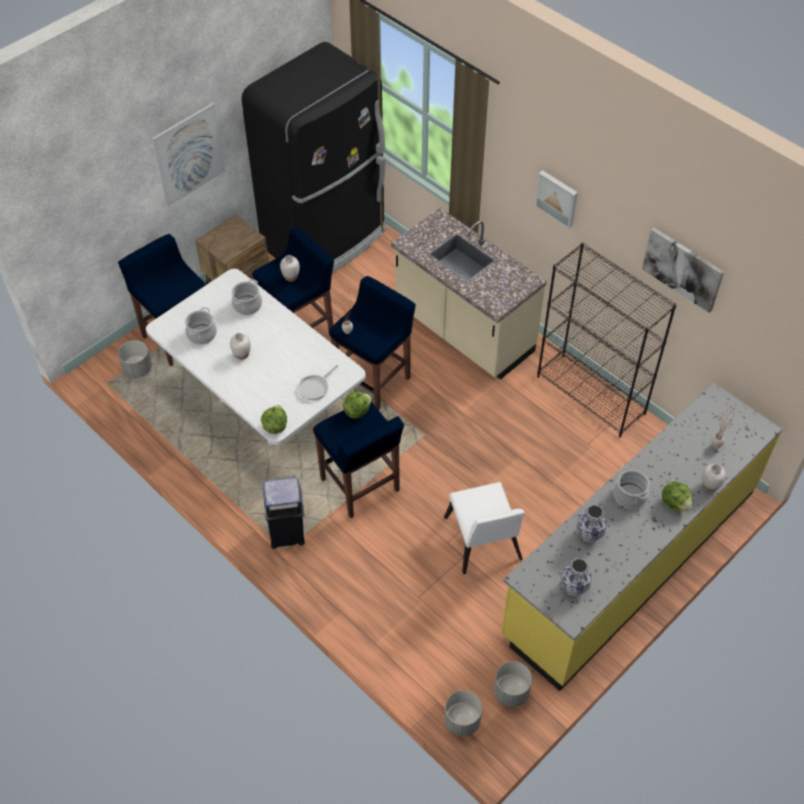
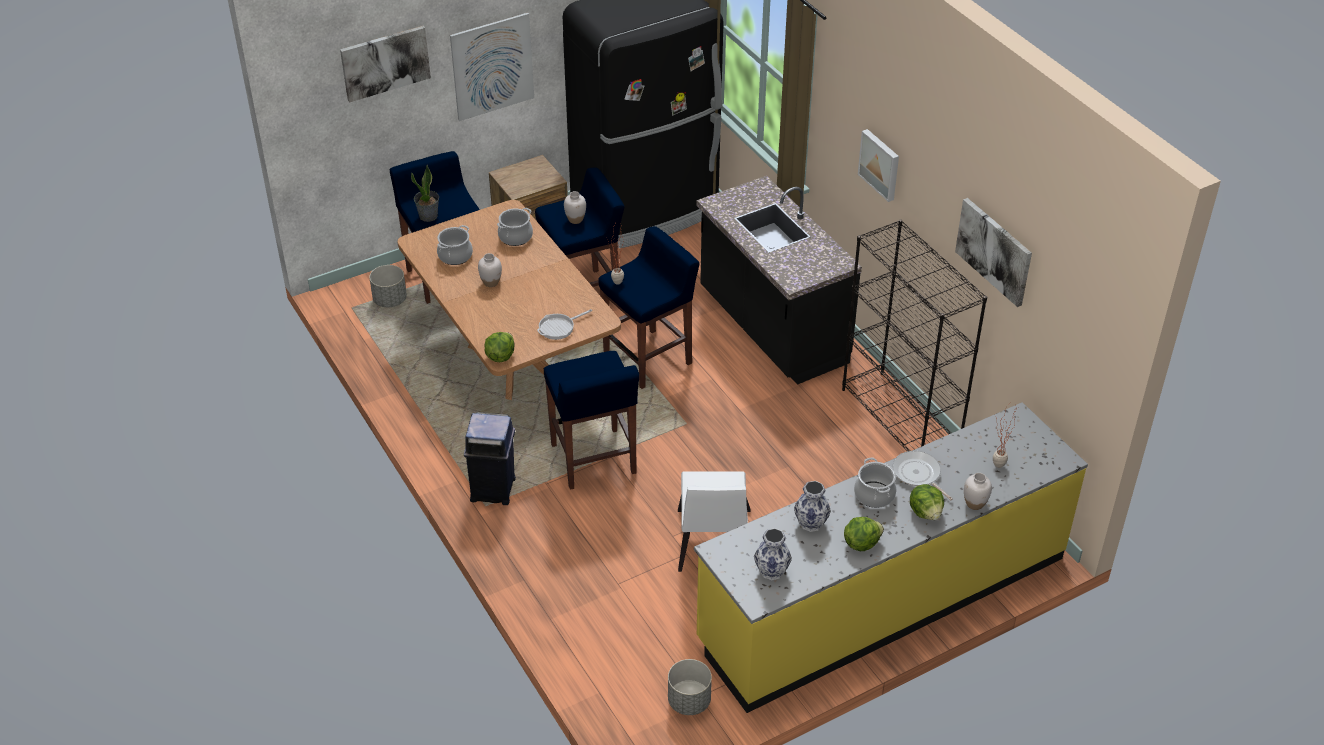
camera: 15 degrees right, 10 degrees down
white dining table [146,269,366,445] -> brown dining table [398,200,621,400]
lettuce [343,392,372,418] -> lettuce moved to [844,517,884,551]
beige counter [391,208,547,380] -> black counter [697,176,862,385]
grey planter [444,690,482,736] -> none
none -> picture [340,26,431,102]
none -> potted plant [411,165,439,222]
none -> frying pan [892,451,953,500]

